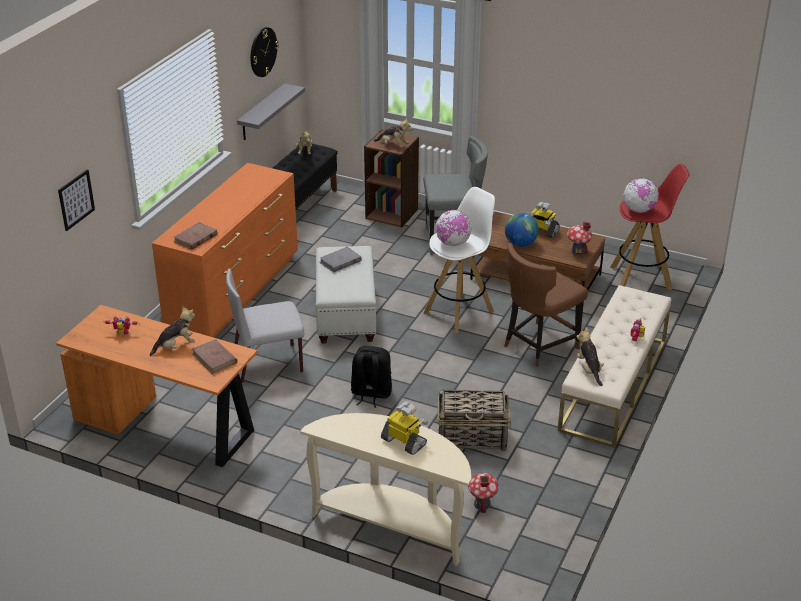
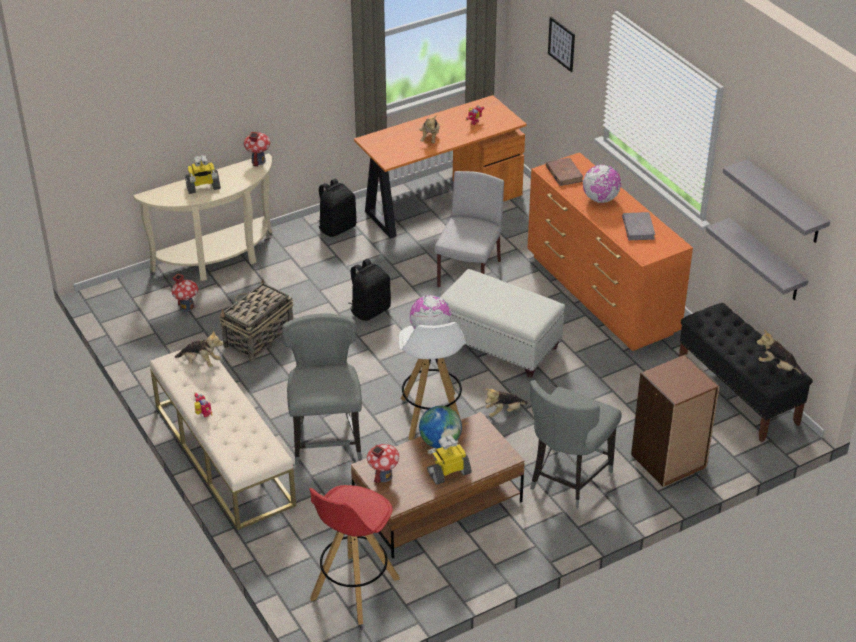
camera: 125 degrees right, 5 degrees up
brown book [192,339,237,374] -> none
wall clock [250,27,279,77] -> grey shelf [723,159,830,243]
grey book [319,247,362,272] -> grey book moved to [622,212,655,240]
plush toy [374,117,413,147] -> plush toy moved to [485,388,528,417]
brown chair [504,243,588,367] -> grey chair [282,313,362,464]
globe [623,178,659,213] -> globe moved to [583,165,621,203]
none -> toy house [244,132,270,167]
none -> black backpack [318,178,357,237]

